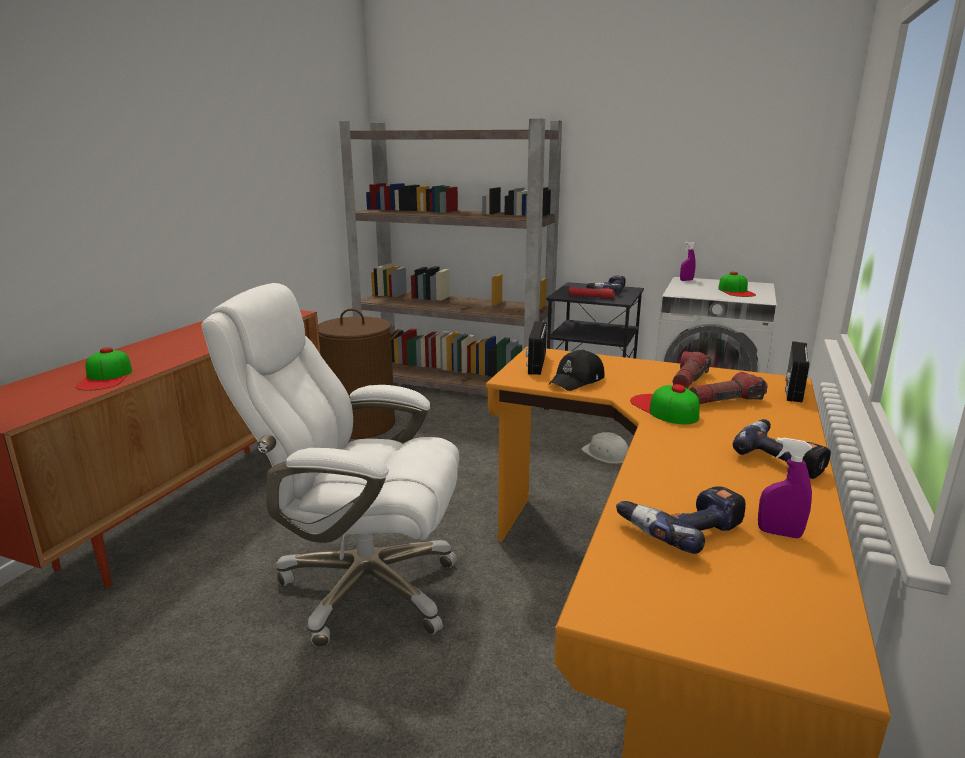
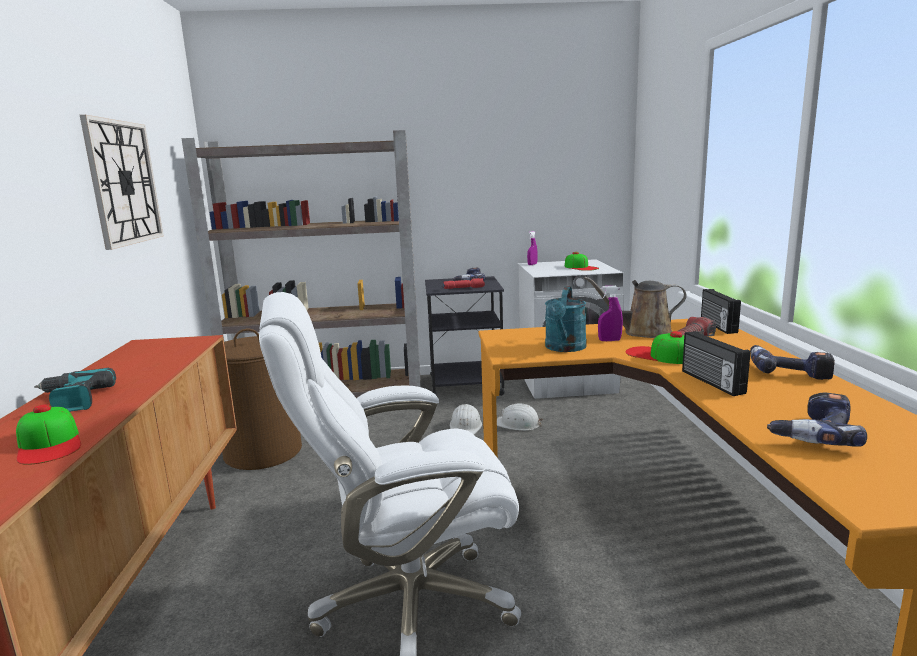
camera: 25 degrees left, 5 degrees down
radio [526,321,547,375] -> radio moved to [682,331,750,396]
black cap [549,350,605,391] -> turquoise watering can [545,286,587,352]
flashlight [672,351,711,388] -> brown watering can [584,277,687,338]
purple spray bottle [758,437,812,538] -> purple spray bottle moved to [598,286,623,341]
none -> power drill [34,368,116,412]
none -> wall clock [80,115,164,250]
none -> white hard hat [450,404,482,434]

